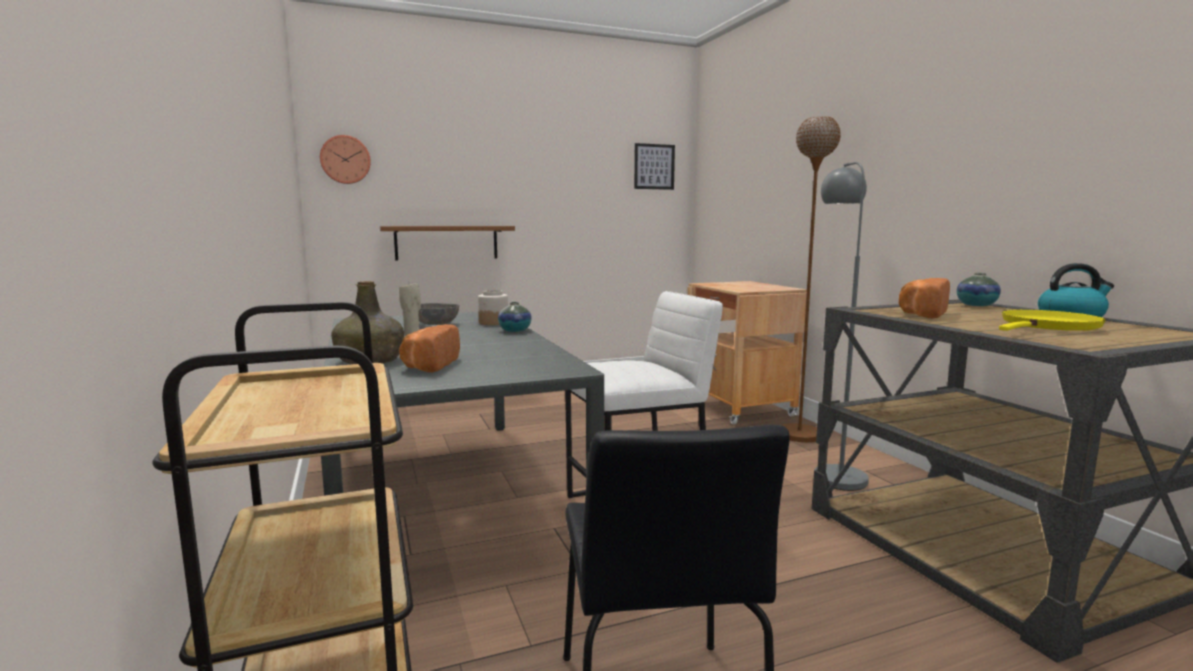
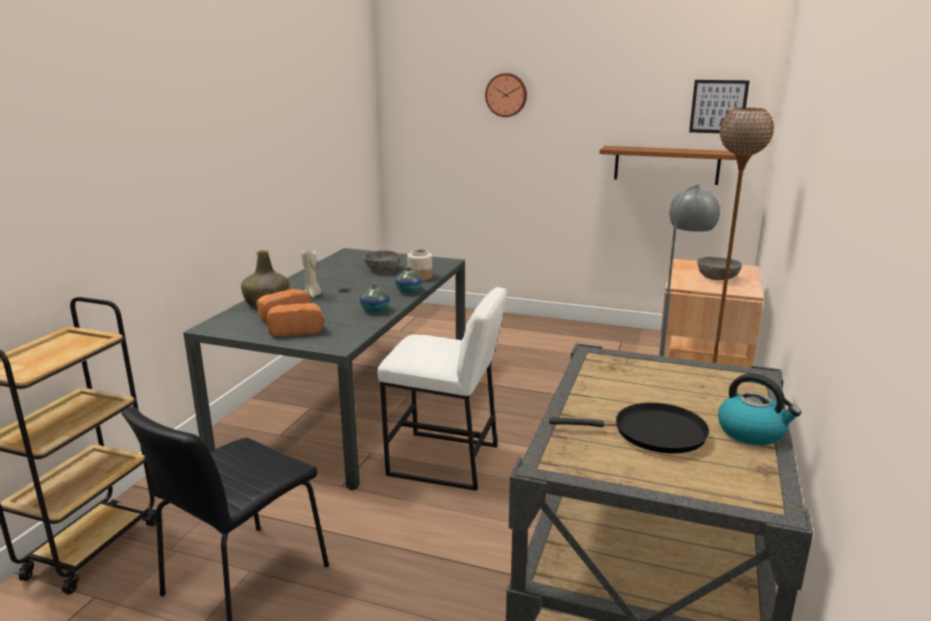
camera: 40 degrees right, 10 degrees up
wall clock [320,135,371,184] -> wall clock moved to [485,73,527,117]
brown shelf [380,226,515,261] -> brown shelf moved to [600,146,736,185]
bread [899,278,950,318] -> bread moved to [267,303,323,337]
vase [957,273,1001,306] -> vase moved to [360,285,390,313]
yellow frying pan [999,310,1106,331] -> black frying pan [549,403,709,453]
none -> grey bowl [697,256,742,280]

